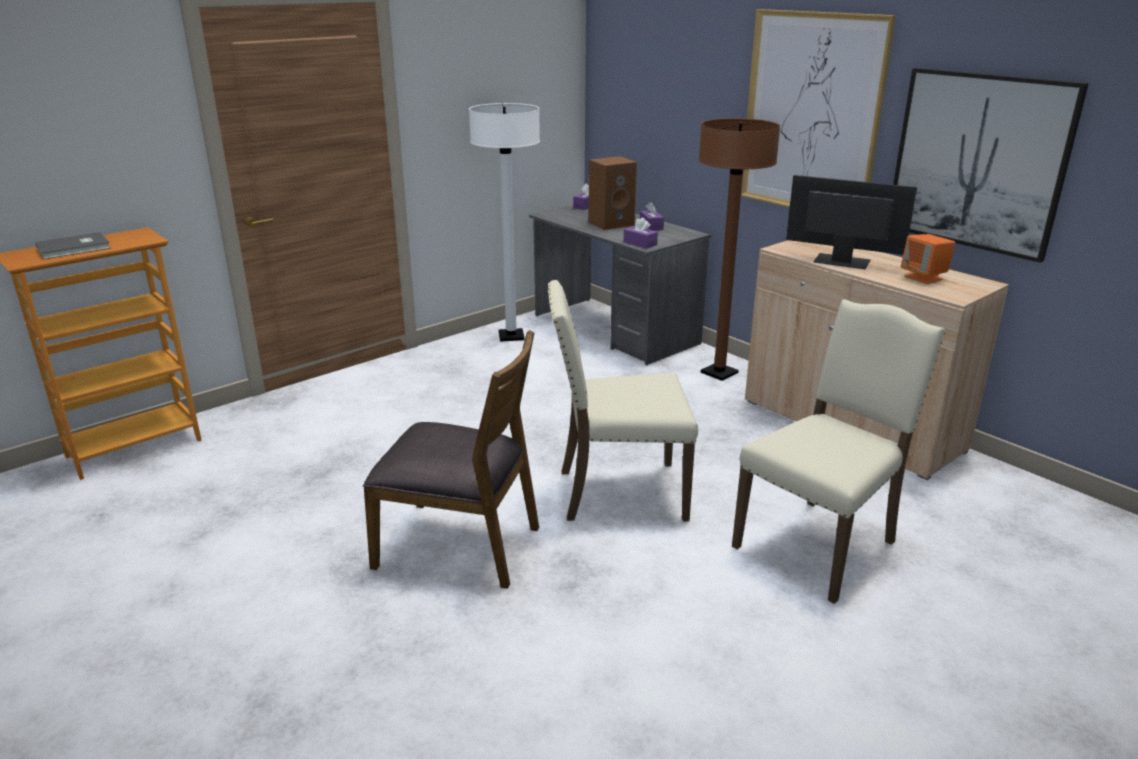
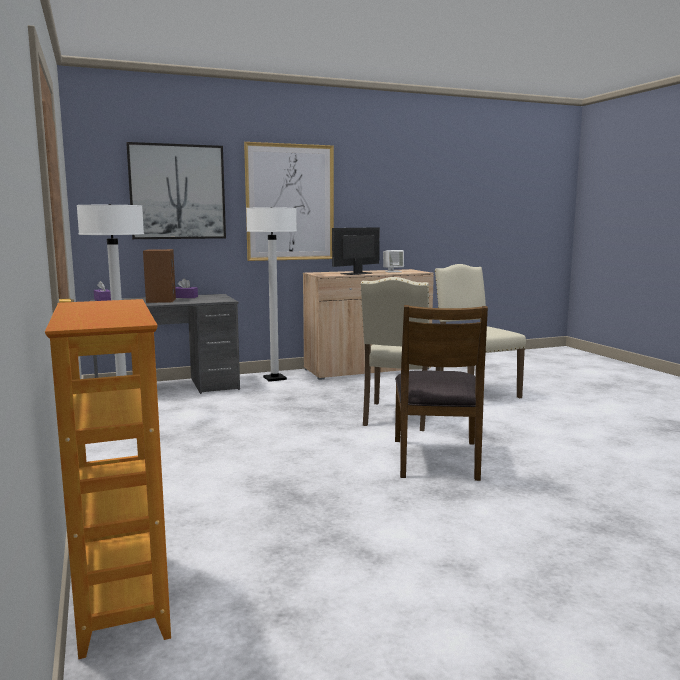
camera: 70 degrees left, 15 degrees down
grey book [35,232,111,259] -> none
brown chair [363,330,539,589] -> brown chair turned 150 degrees clockwise [395,305,488,481]
purple tissue box [624,217,658,248] -> none
brown floor lamp [698,118,781,381] -> white floor lamp [246,207,297,382]
picture [893,68,1089,263] -> picture moved to [126,142,226,239]
orange speaker [901,234,955,284] -> white speaker [383,250,404,272]

